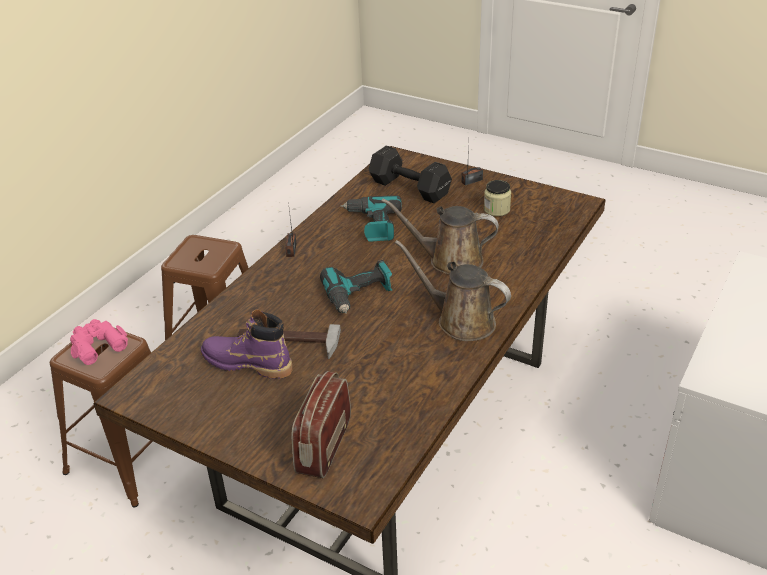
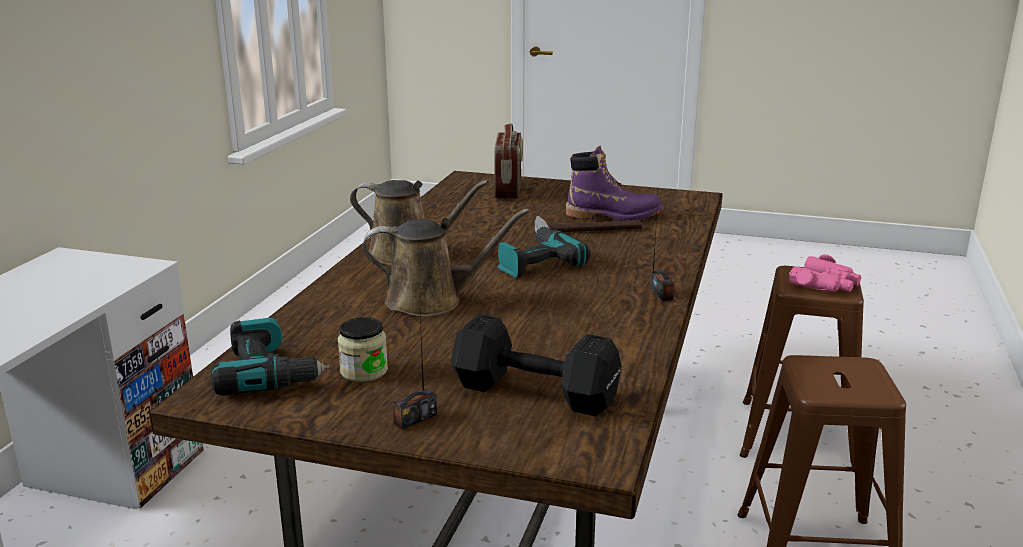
camera: 165 degrees right, 15 degrees down
power drill [341,195,402,242] -> power drill moved to [211,318,330,396]

